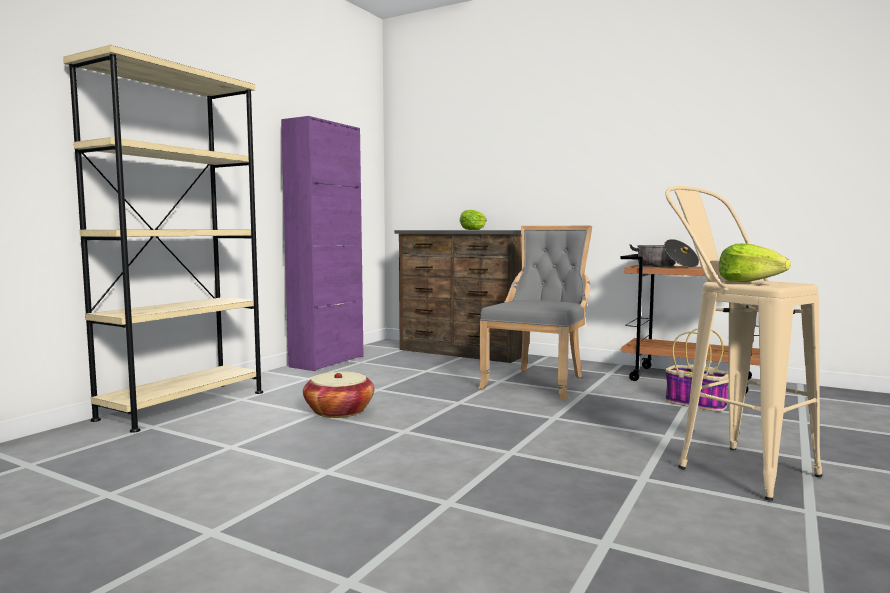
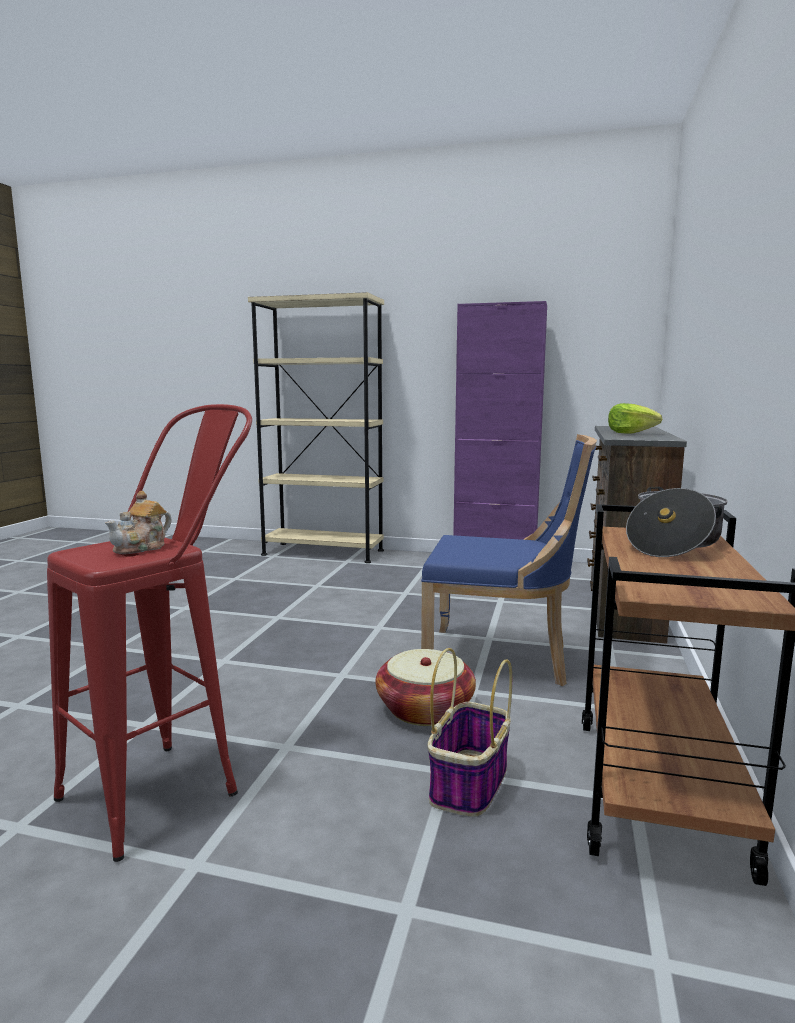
camera: 75 degrees right, 5 degrees up
basket [303,371,374,418] -> basket moved to [376,649,476,726]
grey chair [478,226,592,400] -> blue chair [421,434,597,686]
beige stool [665,186,822,501] -> red stool [47,404,252,862]
lettuce [719,244,791,282] -> teapot [105,491,171,554]

